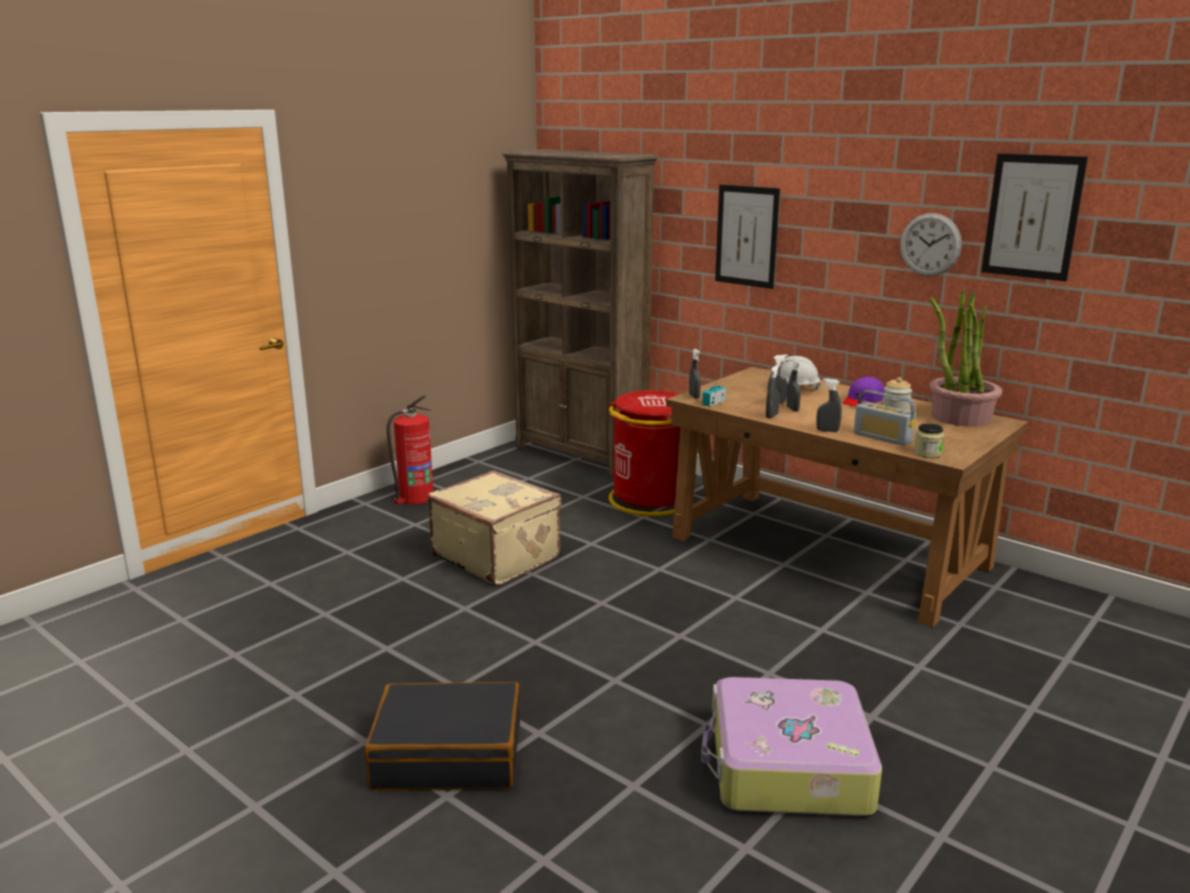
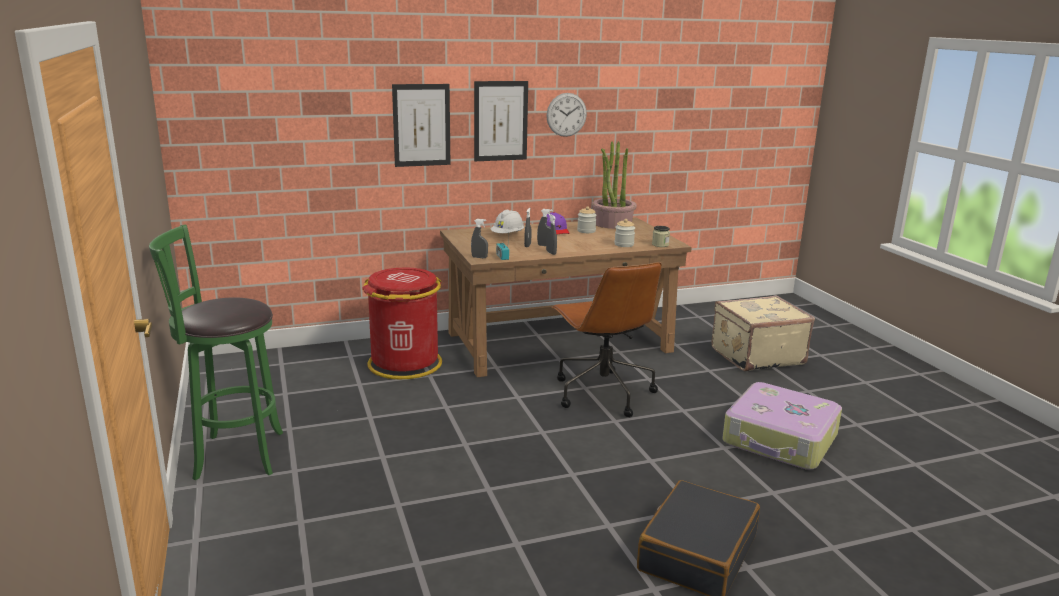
camera: 60 degrees left, 0 degrees up
fire extinguisher [387,395,434,504] -> green stool [149,224,283,480]
beige suitcase [428,470,562,585] -> beige suitcase moved to [712,295,815,372]
brown bookcase [502,149,658,478] -> none
grey spray bottle [816,378,842,432] -> none
radio [854,390,916,446] -> jar [614,219,635,247]
picture [981,153,1088,281] -> picture moved to [474,81,528,161]
none -> brown office chair [551,262,662,417]

